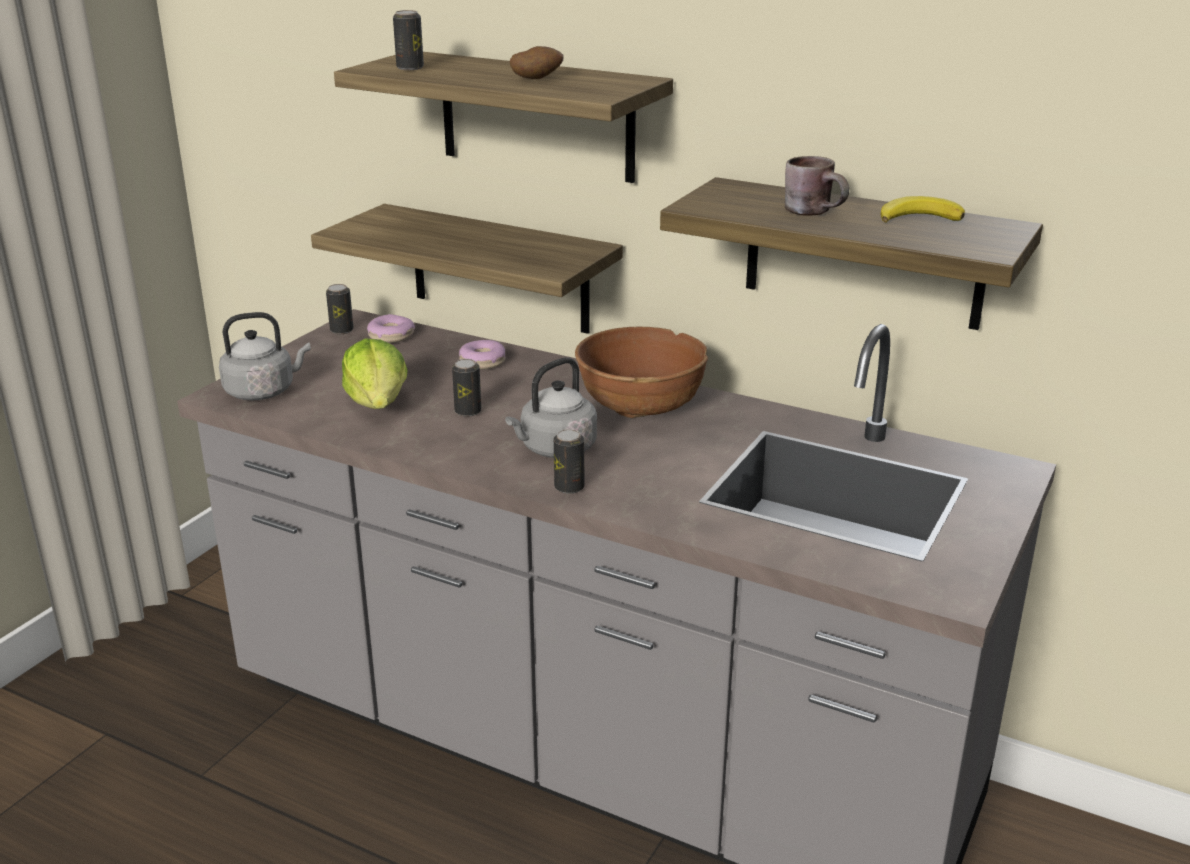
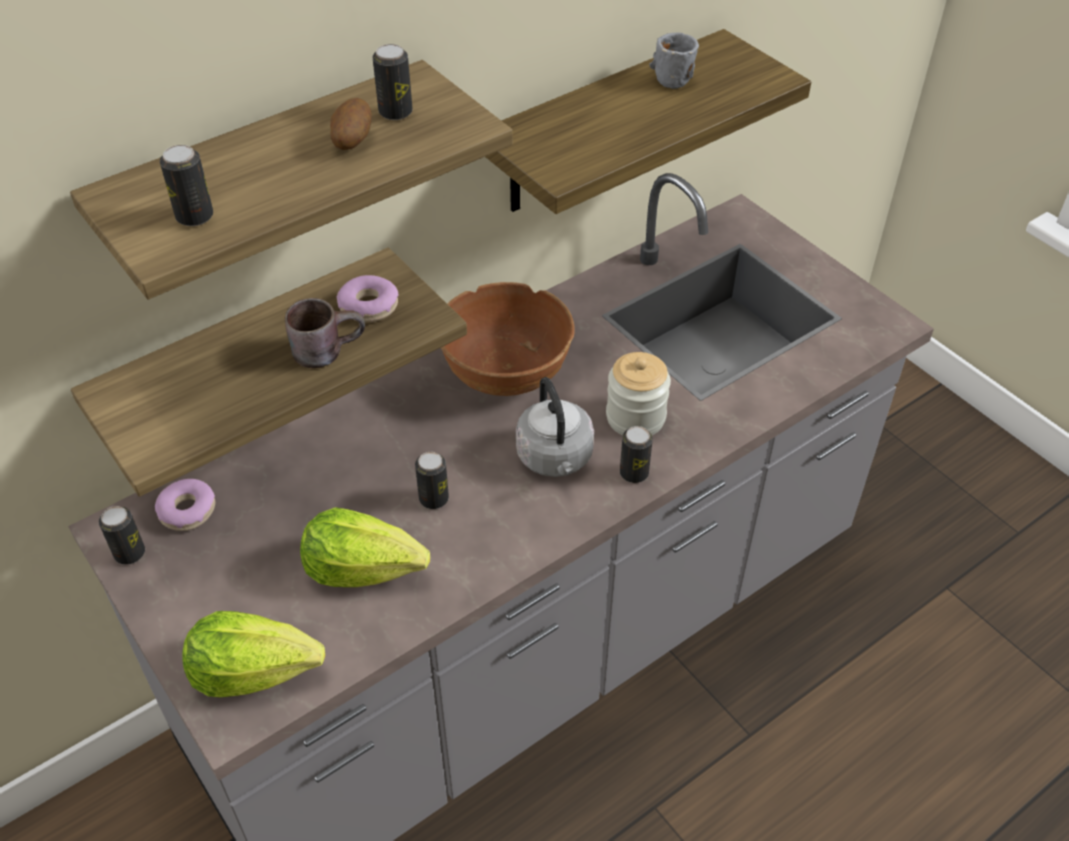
camera: 65 degrees left, 20 degrees up
grey kettle [219,312,311,400] -> lettuce [182,611,325,697]
donut [459,340,505,370] -> donut moved to [337,275,399,322]
brown mug [785,156,849,216] -> brown mug moved to [285,298,365,368]
banana [881,196,965,223] -> grey mug [649,32,699,89]
none -> can [373,44,413,120]
none -> jar [606,352,671,435]

